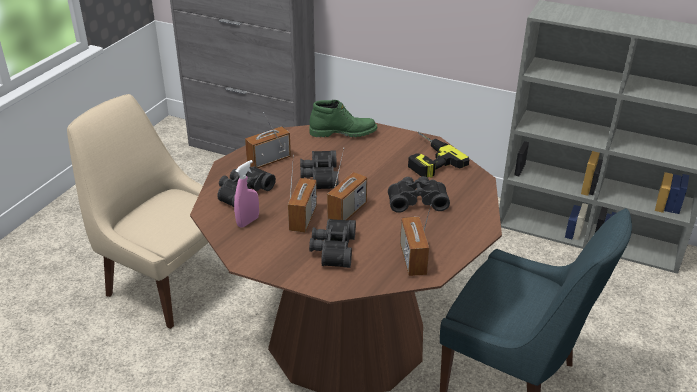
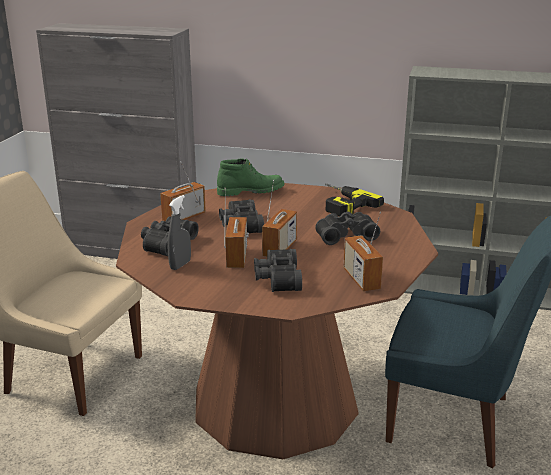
camera: 10 degrees left, 10 degrees down
pink spray bottle [234,160,259,228] -> grey spray bottle [167,195,191,270]

